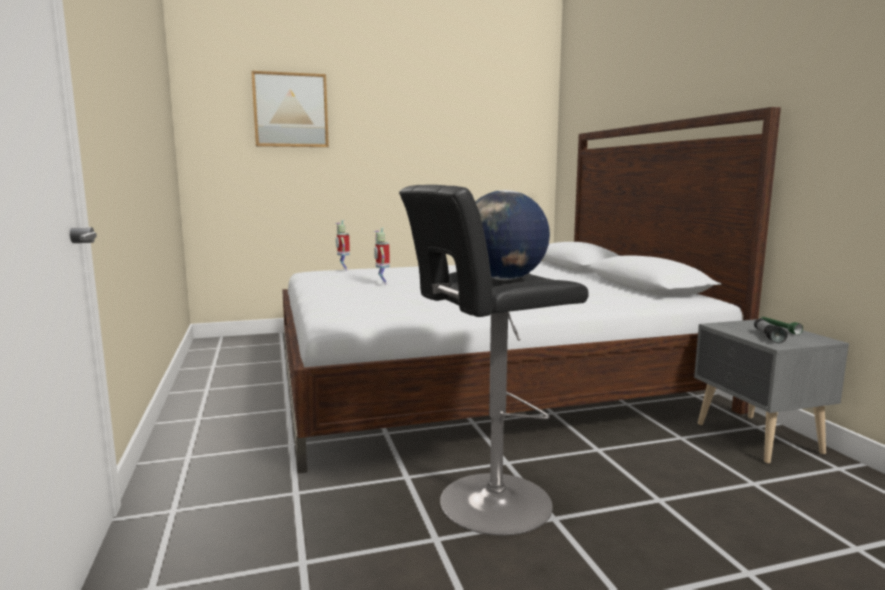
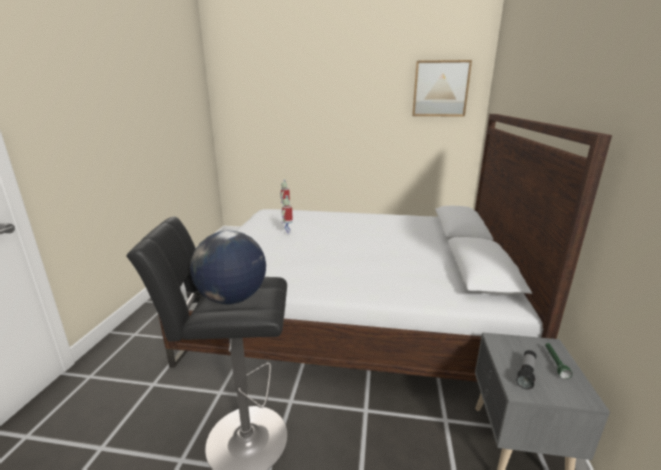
camera: 25 degrees right, 10 degrees up
picture [251,71,329,147] -> picture moved to [412,60,472,117]

